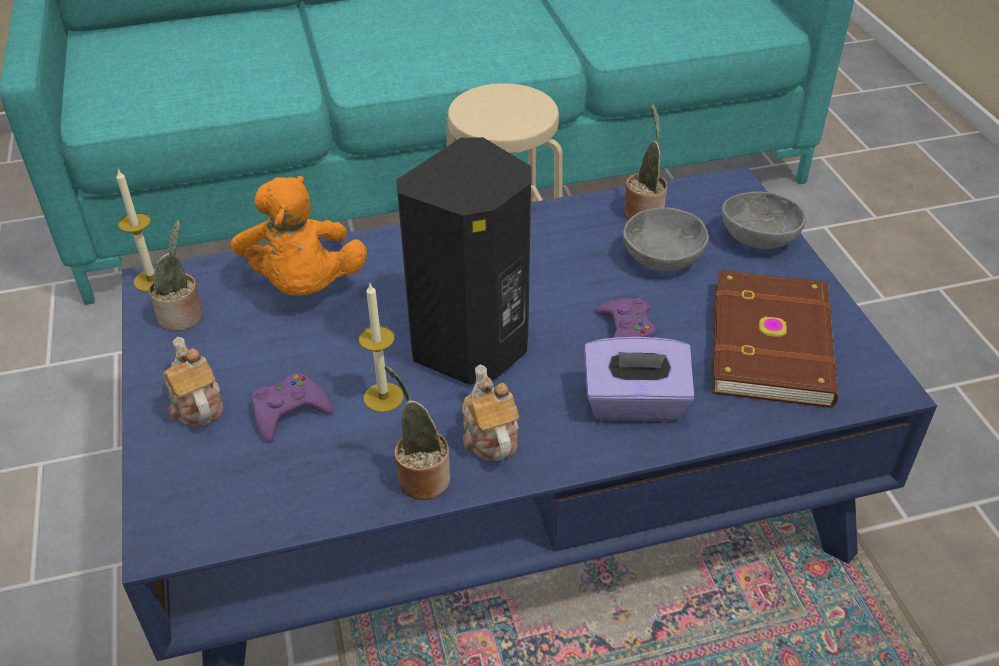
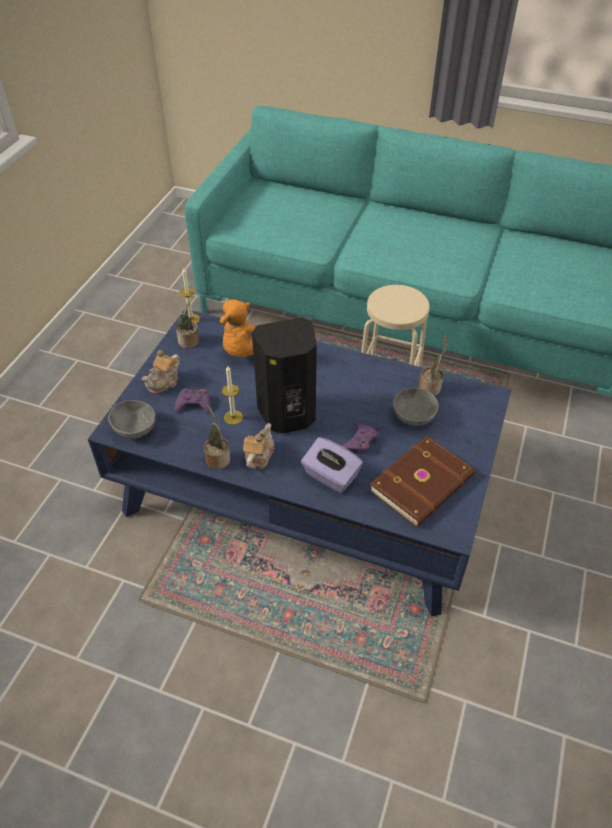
camera: 35 degrees right, 5 degrees up
teapot [163,337,223,427] -> teapot turned 150 degrees counterclockwise [142,350,180,394]
grey bowl [722,192,806,249] -> grey bowl moved to [108,400,156,439]

